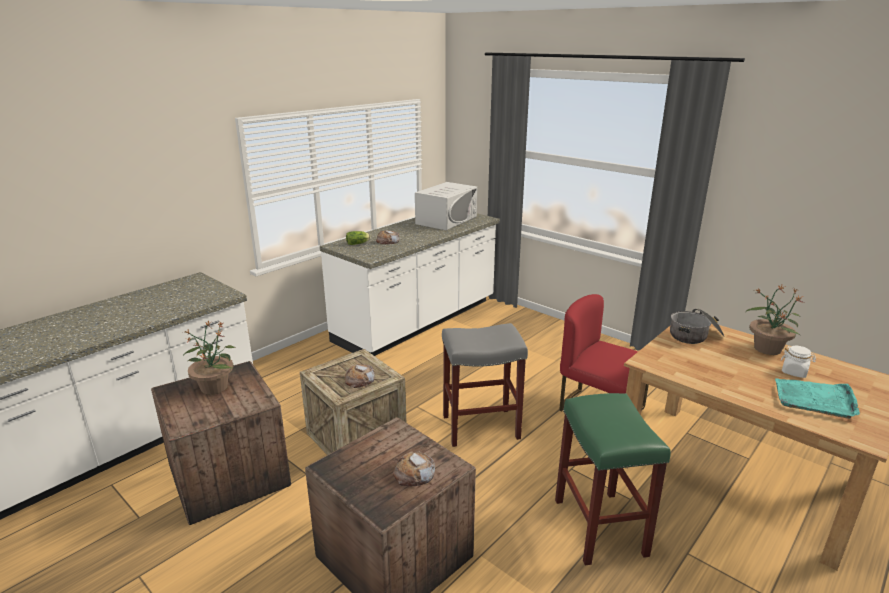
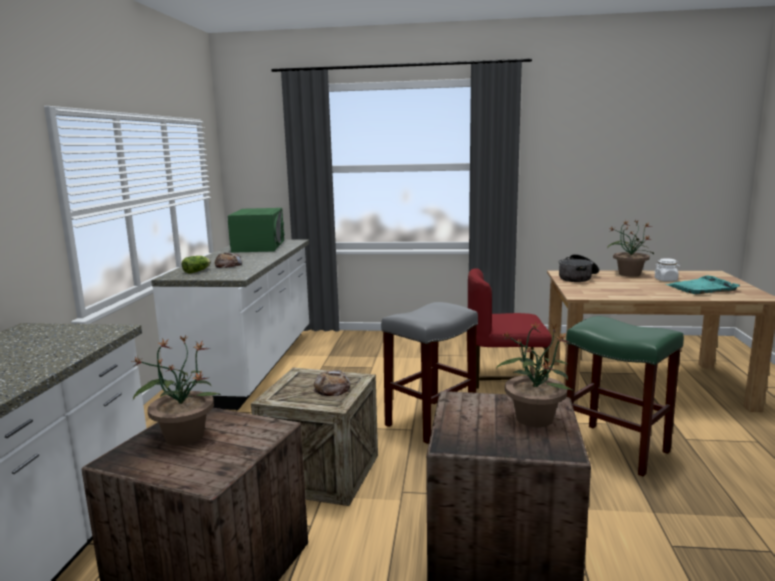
camera: 35 degrees left, 10 degrees down
bread [393,451,435,486] -> potted plant [496,321,574,427]
white microwave [415,182,477,230] -> green microwave [228,208,284,253]

